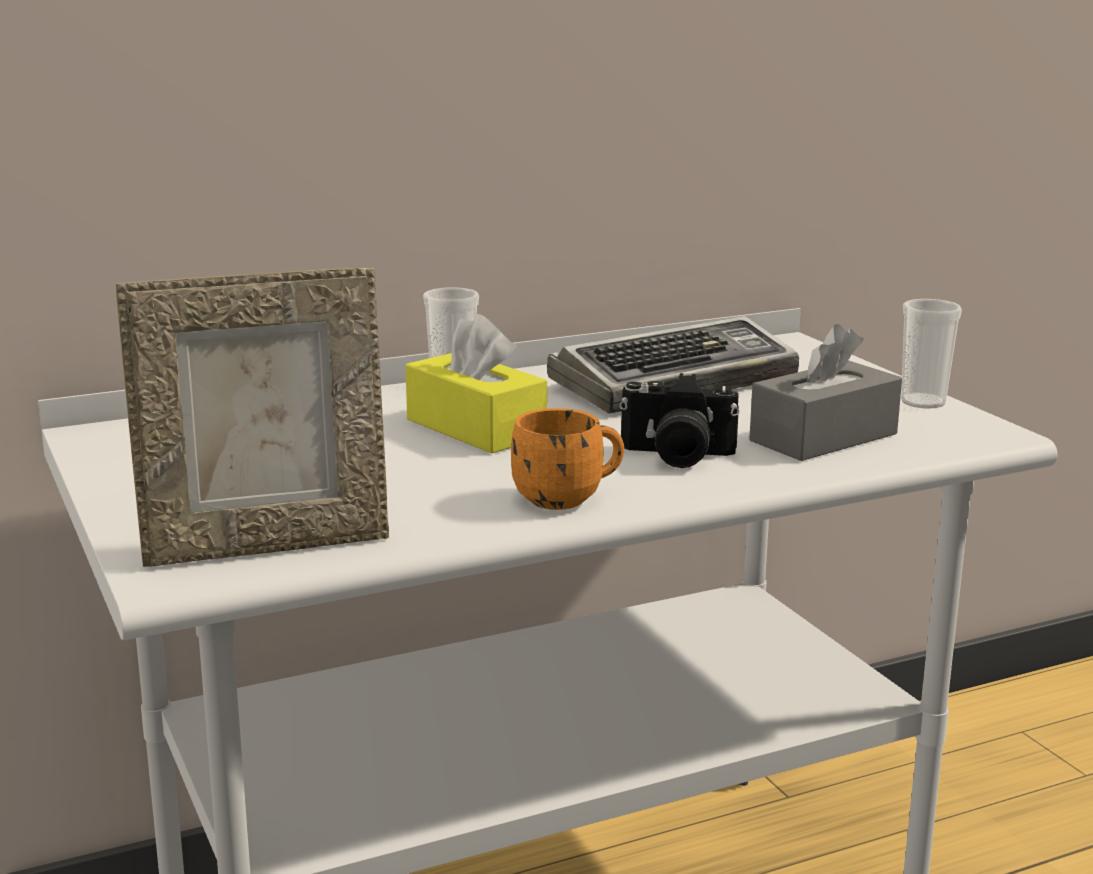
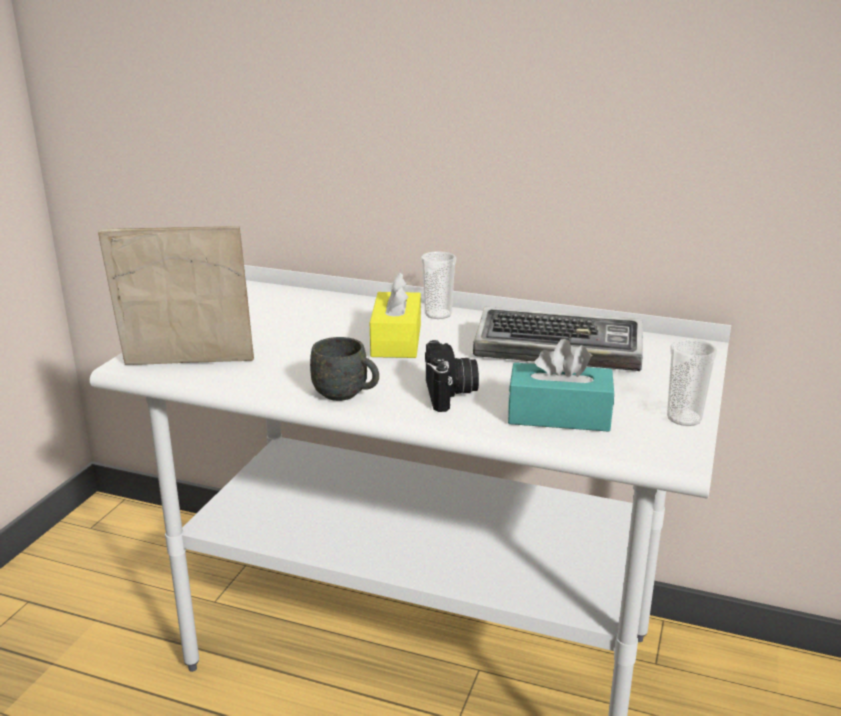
camera: 45 degrees right, 5 degrees up
picture frame [116,268,389,567] -> picture frame turned 150 degrees clockwise [98,226,254,365]
orange mug [511,408,624,510] -> grey mug [310,337,379,401]
camera [619,373,739,468] -> camera turned 150 degrees counterclockwise [425,340,479,412]
grey tissue box [749,324,902,461] -> turquoise tissue box [508,339,614,432]

